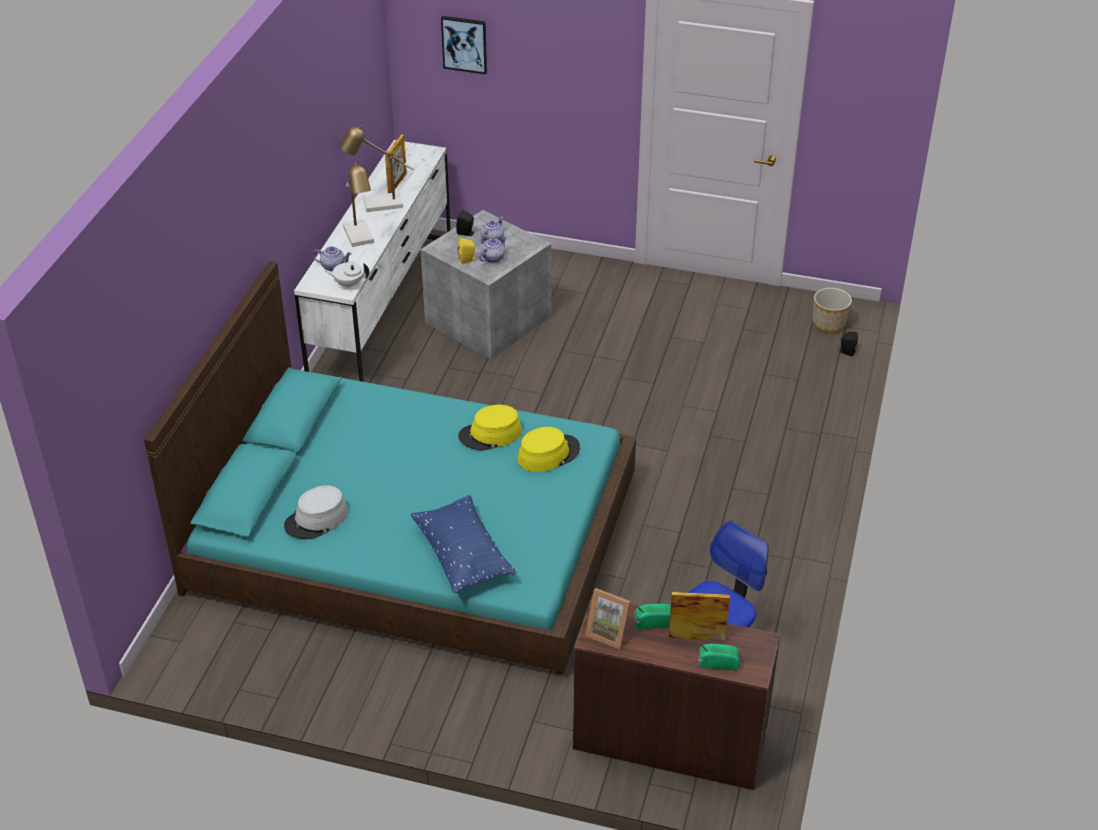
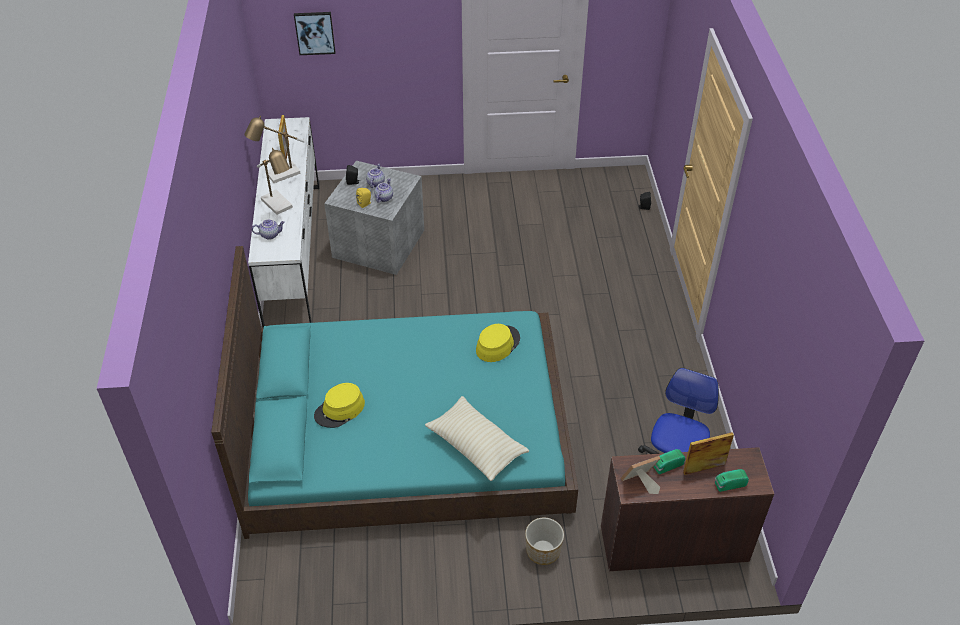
camera: 20 degrees left, 5 degrees up
grey hat [284,485,348,539] -> none
white teapot [324,262,369,289] -> none
blue pillow [410,495,516,593] -> beige pillow [425,396,529,481]
yellow hat [458,405,522,450] -> yellow hat moved to [314,383,365,428]
picture frame [585,588,631,650] -> picture frame turned 150 degrees clockwise [621,456,660,494]
planter [813,288,852,333] -> planter moved to [525,518,564,565]

